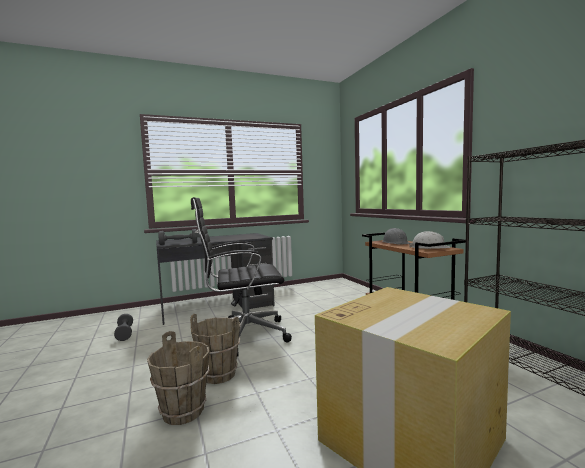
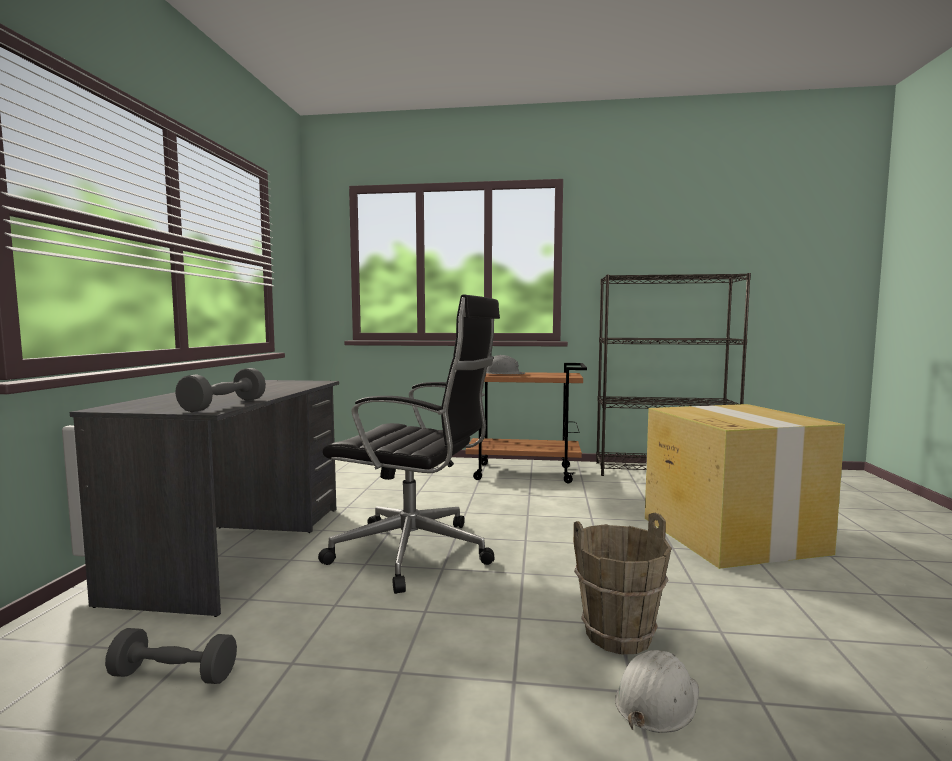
camera: 60 degrees left, 0 degrees up
brown bucket [190,314,240,384] -> none
black office chair [191,197,292,357] -> black office chair turned 90 degrees counterclockwise [318,294,500,594]
white hard hat [409,231,451,249] -> white hard hat moved to [615,650,699,733]

